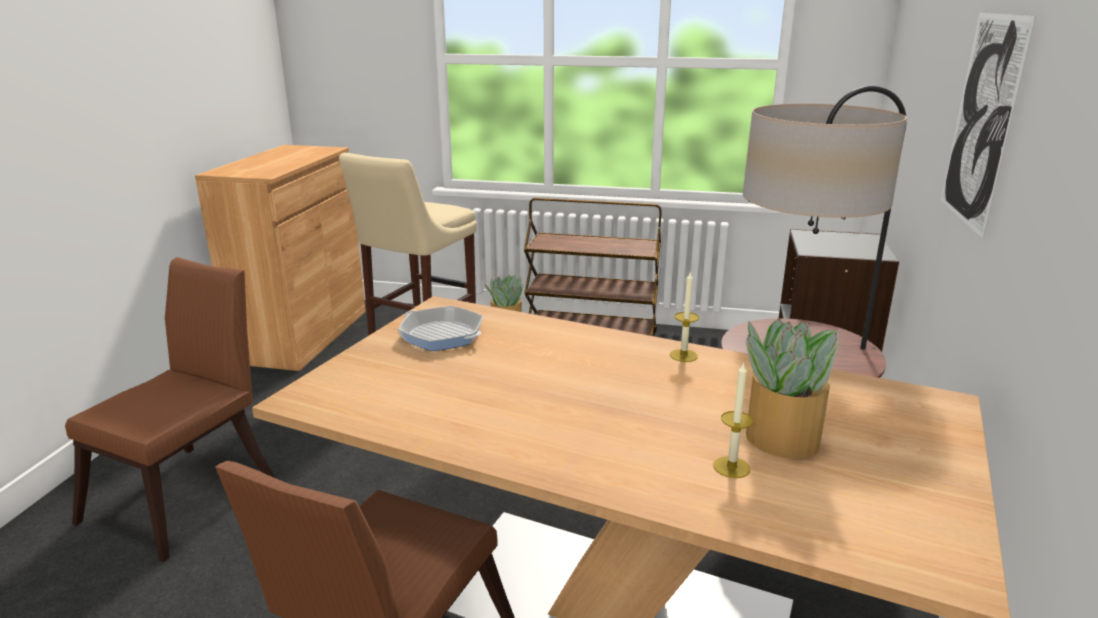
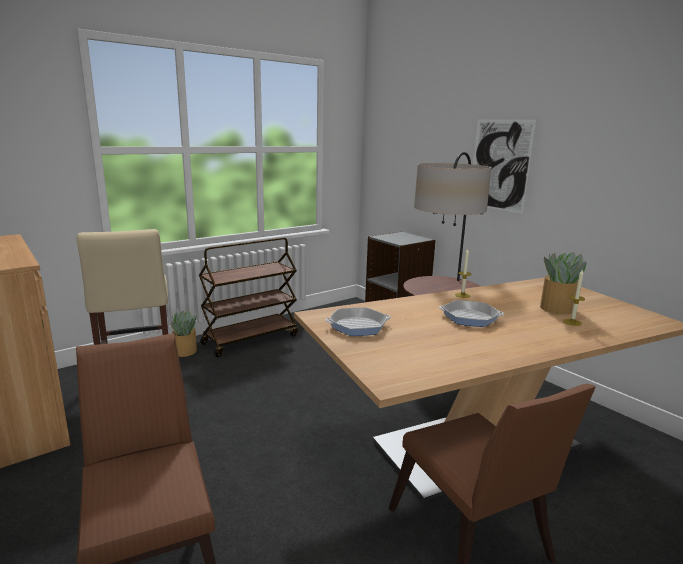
camera: 50 degrees left, 5 degrees down
none -> frying pan [439,300,504,327]

